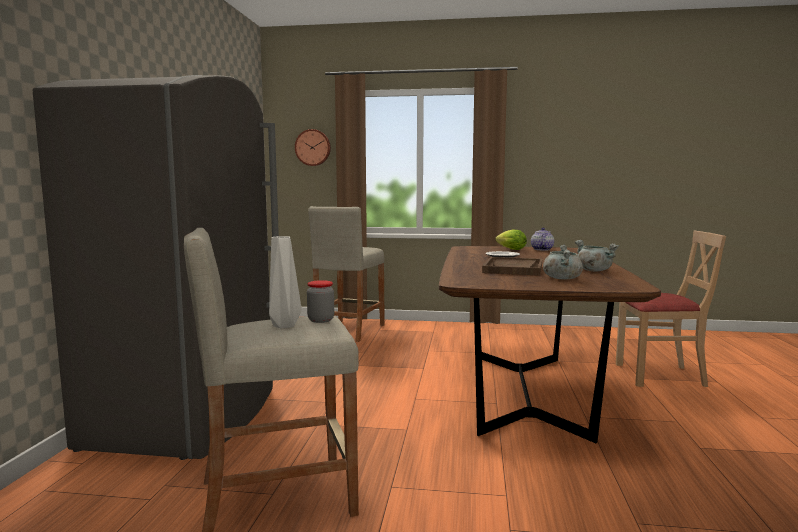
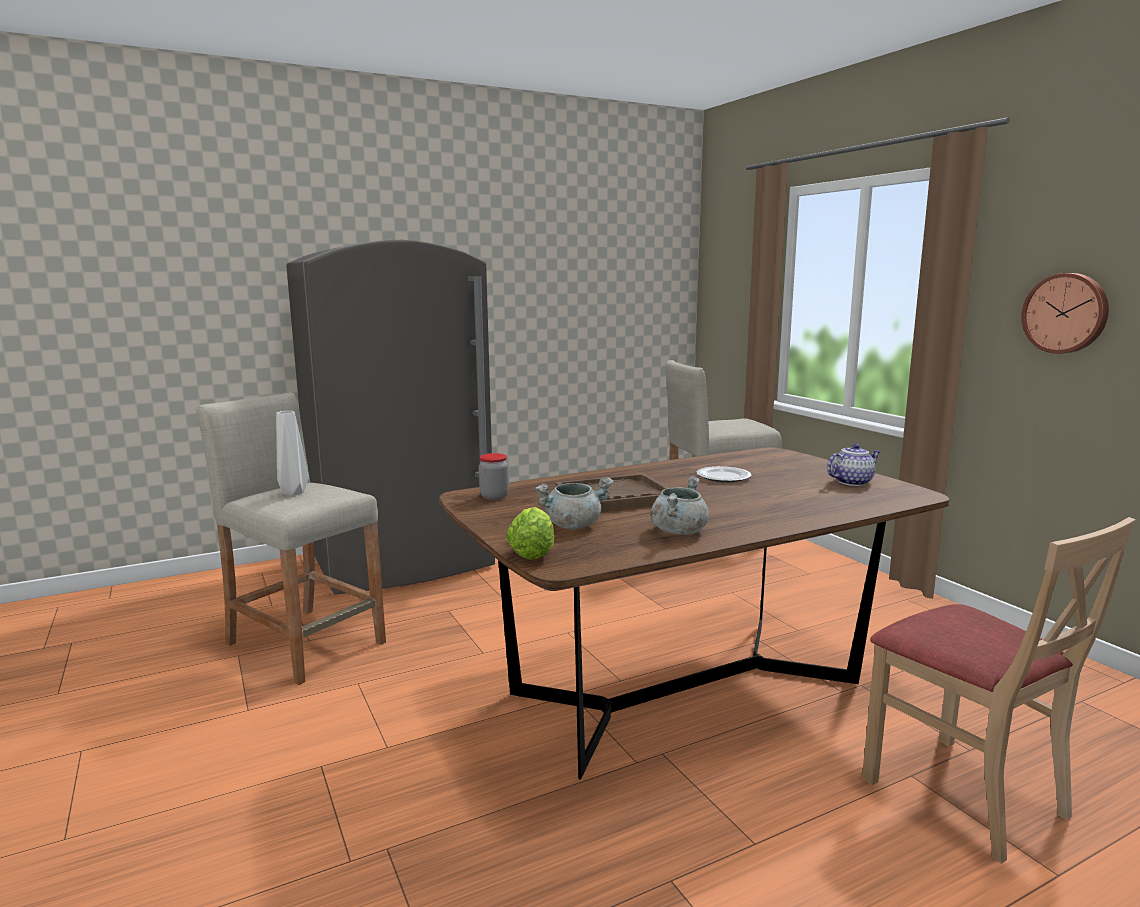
camera: 55 degrees right, 5 degrees up
wall clock [295,129,331,166] -> wall clock moved to [1021,273,1109,354]
jar [307,280,334,323] -> jar moved to [479,453,509,500]
lettuce [495,230,527,250] -> lettuce moved to [506,507,554,560]

